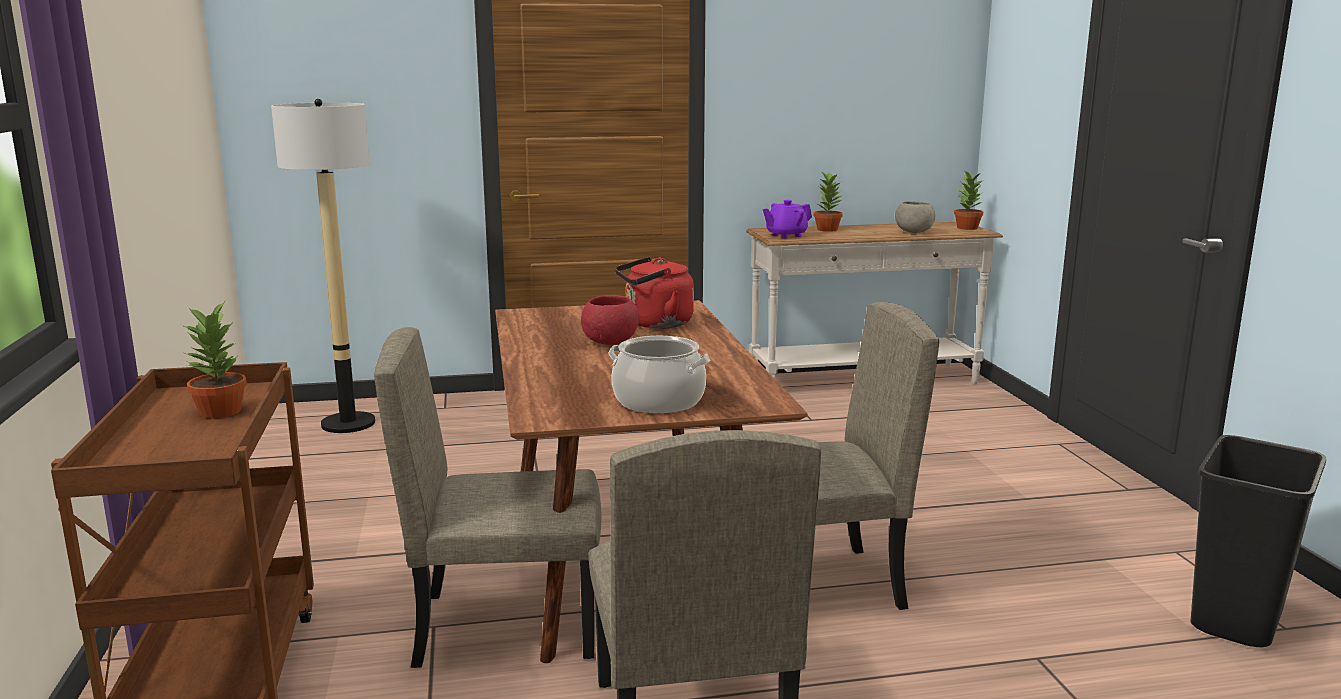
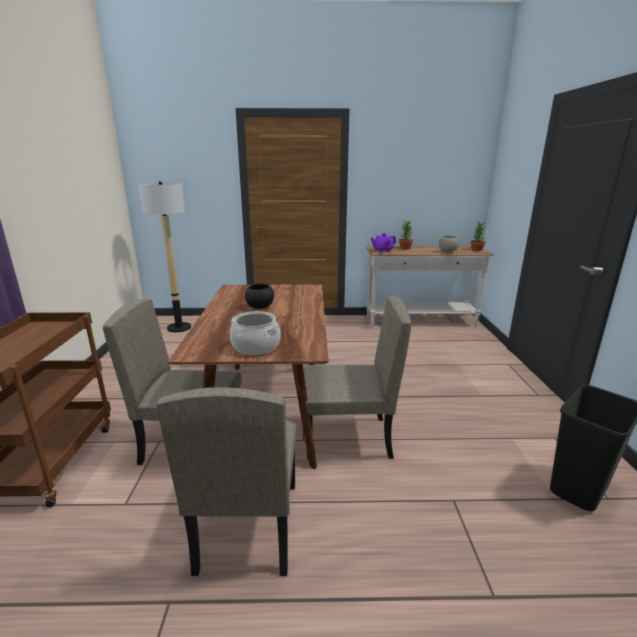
camera: 10 degrees right, 5 degrees up
potted plant [182,301,247,418] -> none
red bowl [581,295,639,345] -> black bowl [245,283,274,309]
red kettle [615,257,694,329] -> none

